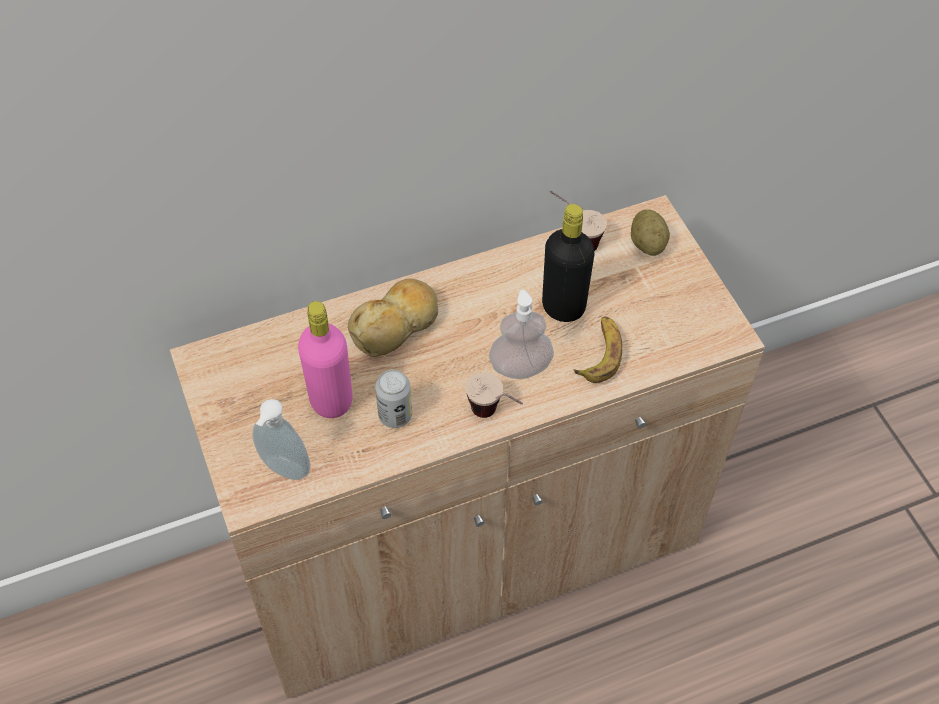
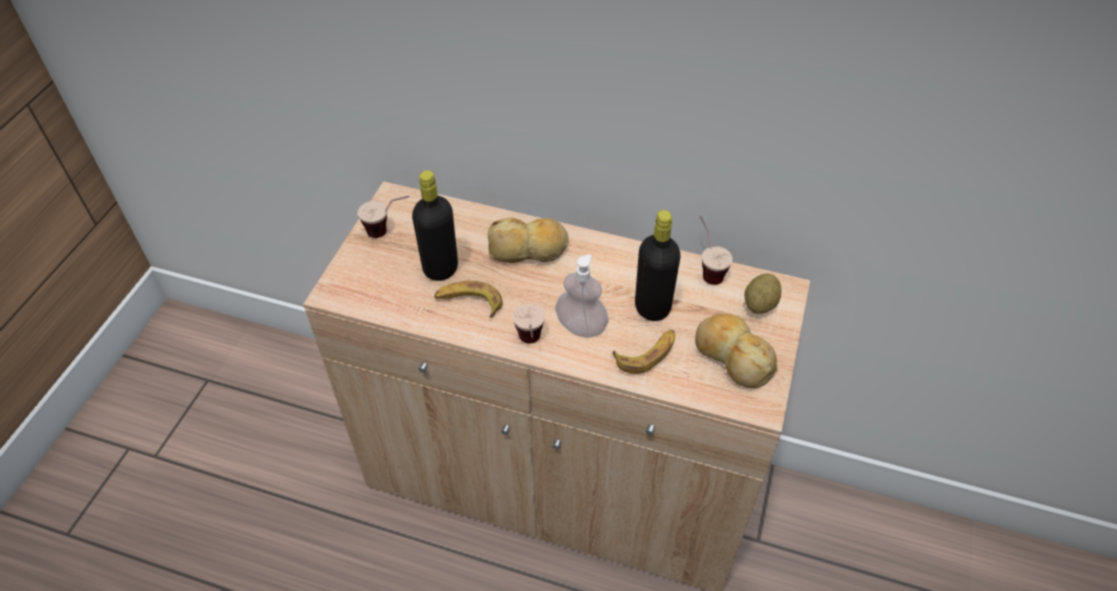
camera: 40 degrees right, 5 degrees down
soap dispenser [252,399,311,480] -> none
pink bottle [298,301,352,418] -> black bottle [412,170,458,281]
can [375,370,412,428] -> banana [434,281,503,318]
none -> cup [357,196,409,238]
none -> bread [695,314,778,389]

